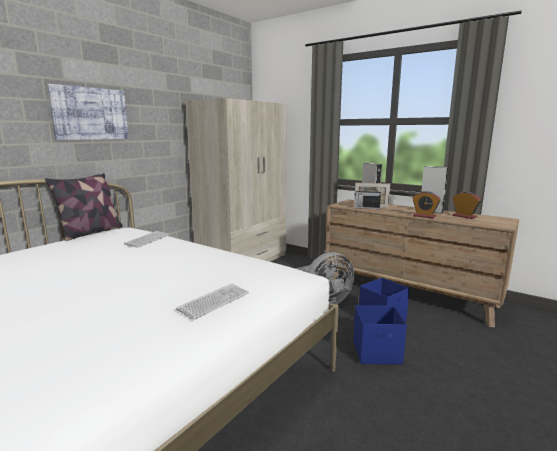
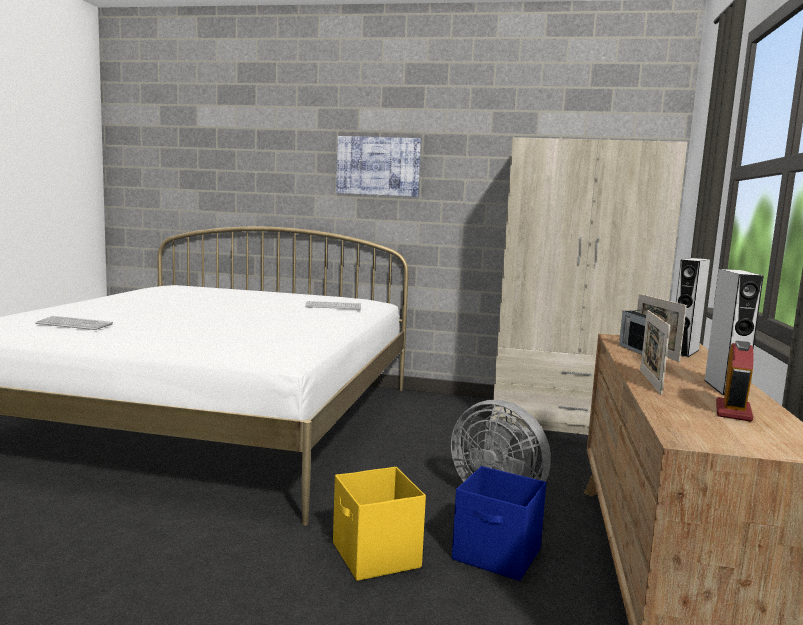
camera: 65 degrees right, 5 degrees down
pillow [45,173,123,241] -> none
keyboard [176,283,249,320] -> keyboard moved to [35,316,113,330]
blue storage box [353,305,407,365] -> yellow storage box [333,467,426,581]
alarm clock [412,191,441,219] -> picture frame [640,310,670,395]

